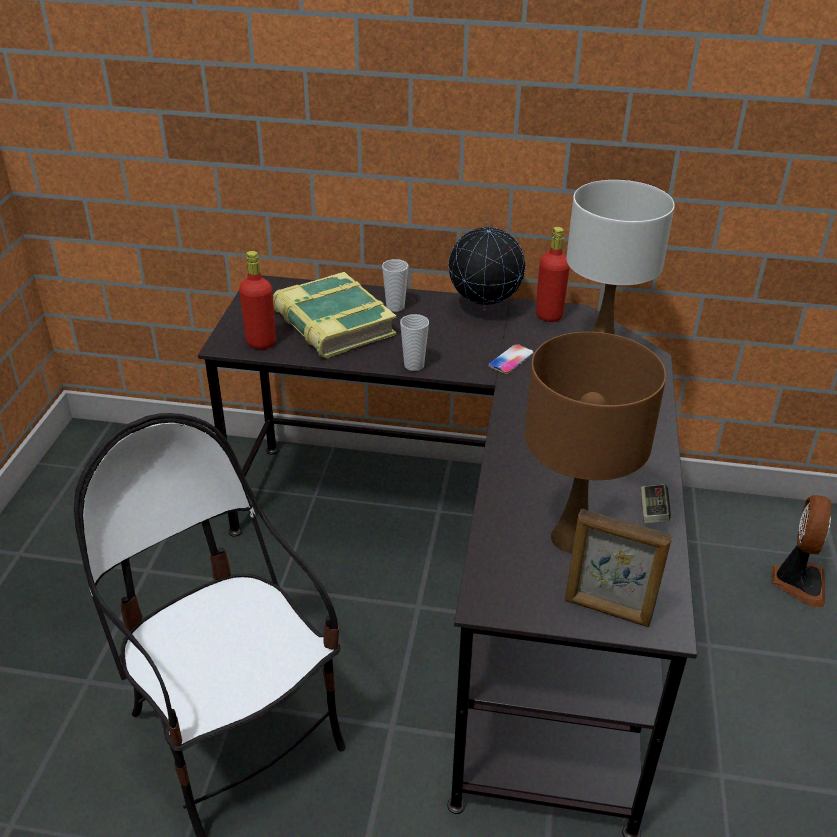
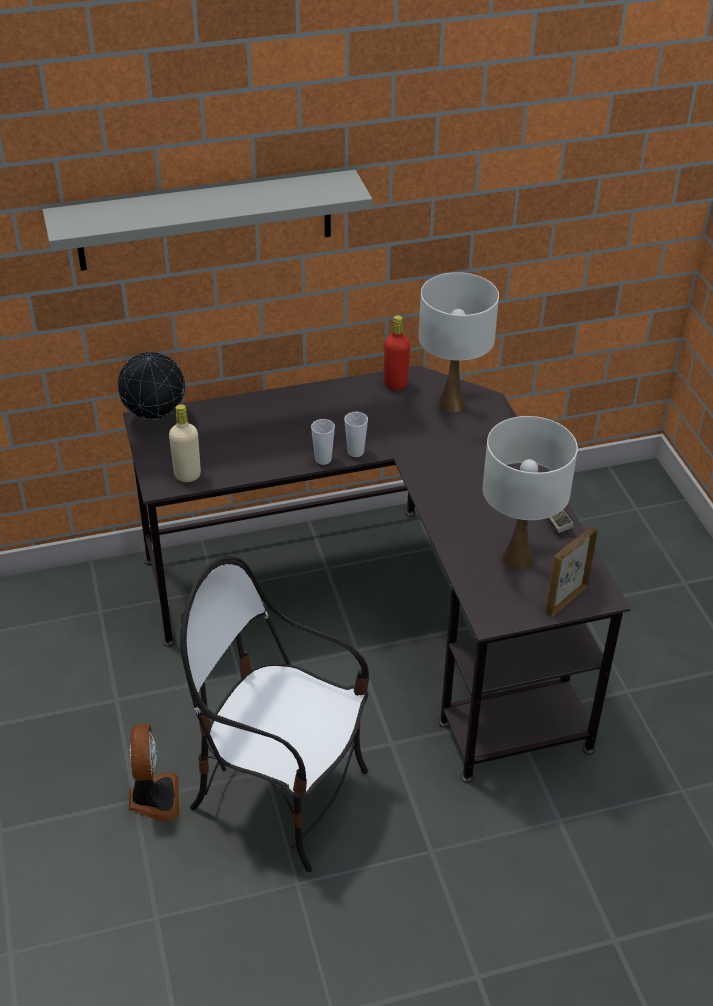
camera: 25 degrees left, 5 degrees up
red bottle [239,251,276,349] -> beige bottle [169,404,201,482]
book [273,272,397,358] -> none
cup [382,259,408,312] -> cup moved to [344,412,368,457]
globe [448,222,525,310] -> globe moved to [118,352,185,421]
phone [488,344,534,374] -> none
brown table lamp [525,332,666,553] -> white table lamp [483,416,578,570]
picture frame [565,509,672,627] -> picture frame turned 135 degrees clockwise [546,526,598,617]
fan [772,495,831,608] -> fan moved to [129,724,179,822]
none -> grey shelf [43,170,372,271]

